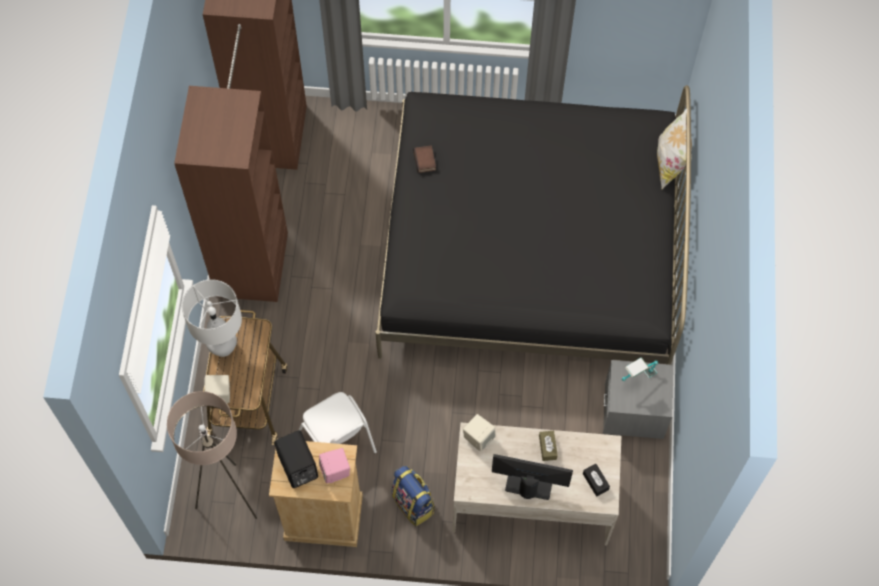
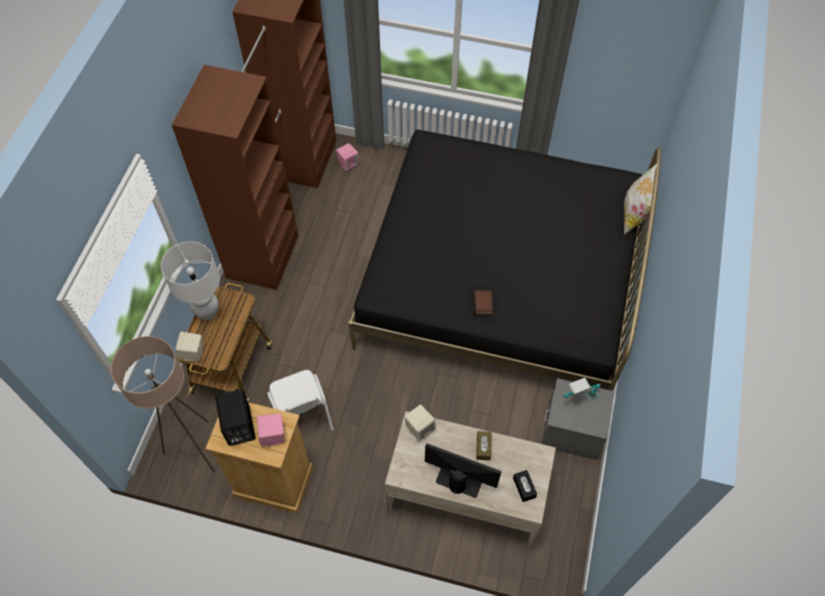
camera: 10 degrees right, 5 degrees down
backpack [392,466,435,527] -> none
book [413,145,436,173] -> book moved to [473,290,493,315]
none -> pink speaker [336,143,359,171]

